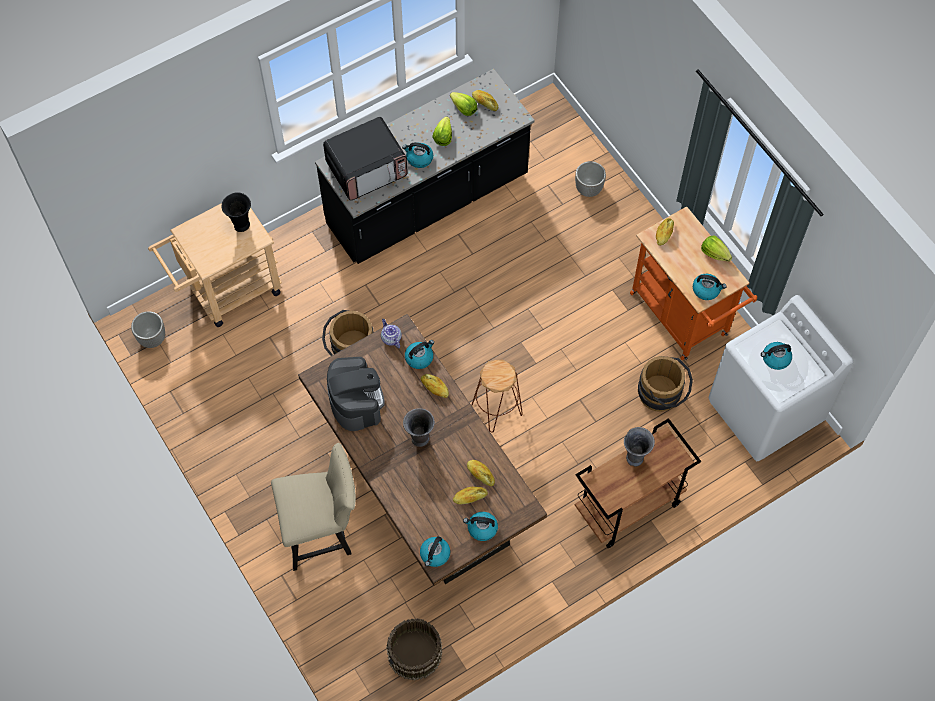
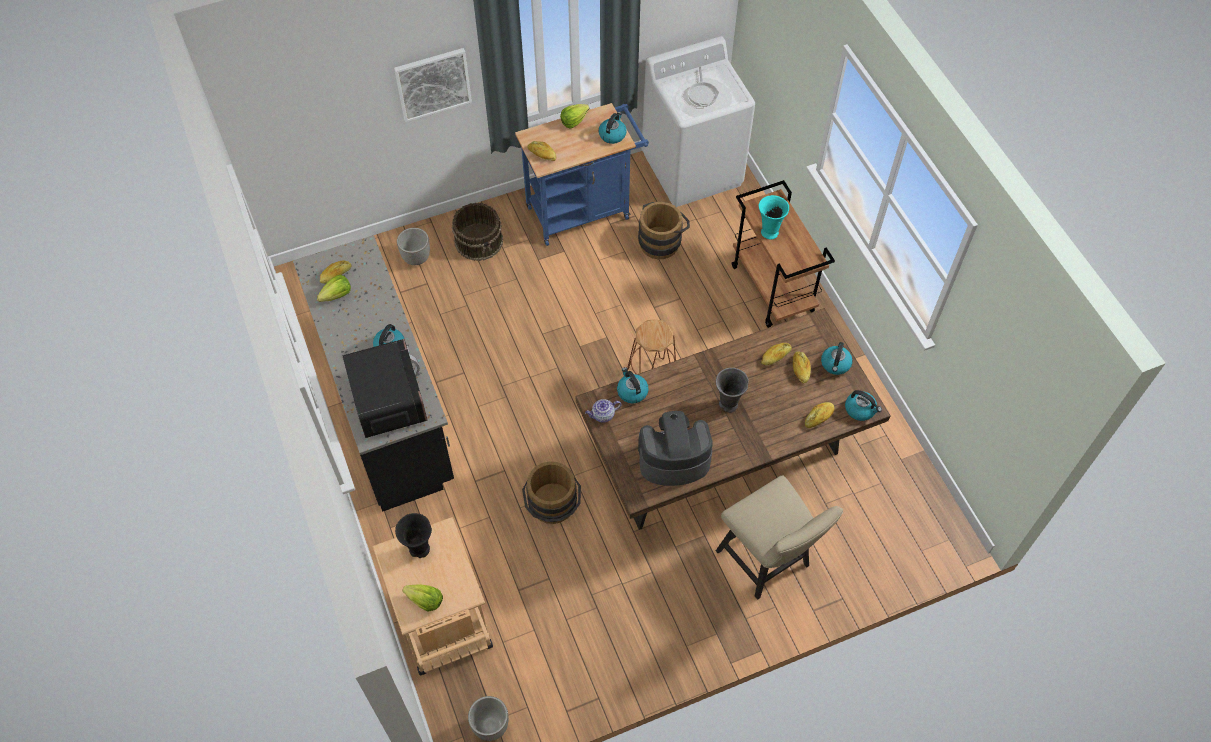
camera: 80 degrees left, 5 degrees down
beige chair [271,443,356,571] -> beige chair turned 150 degrees clockwise [716,475,843,600]
brown bucket [386,618,443,681] -> brown bucket moved to [452,203,503,261]
bread [421,374,449,398] -> bread moved to [805,402,834,428]
lettuce [432,116,452,146] -> lettuce moved to [402,584,443,612]
grey vase [624,427,655,467] -> turquoise vase [759,195,789,239]
orange cart [630,206,757,360] -> blue cart [515,103,649,246]
kettle [761,342,792,370] -> frying pan [687,67,719,106]
none -> picture [394,48,472,122]

